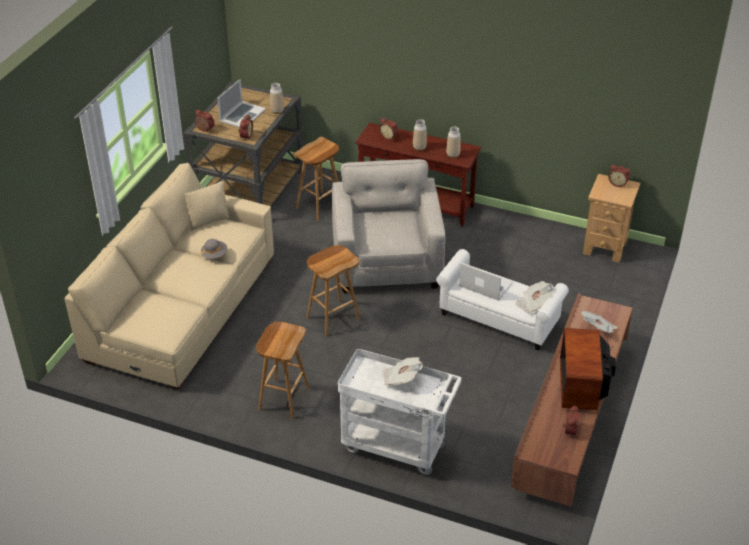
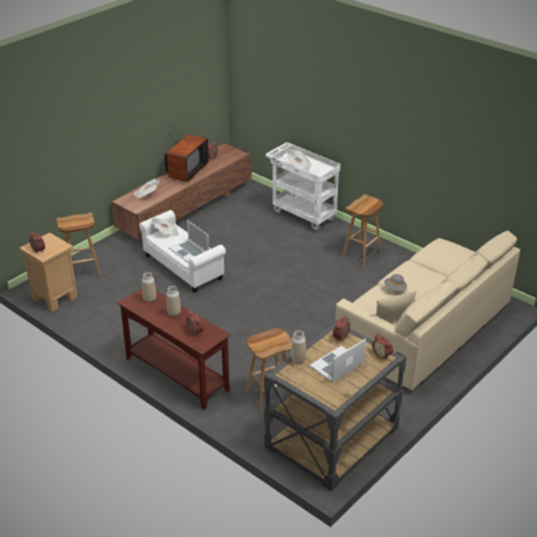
camera: 160 degrees left, 5 degrees down
brown stool [307,245,360,336] -> brown stool moved to [57,213,101,276]
grey armchair [332,159,445,293] -> none

